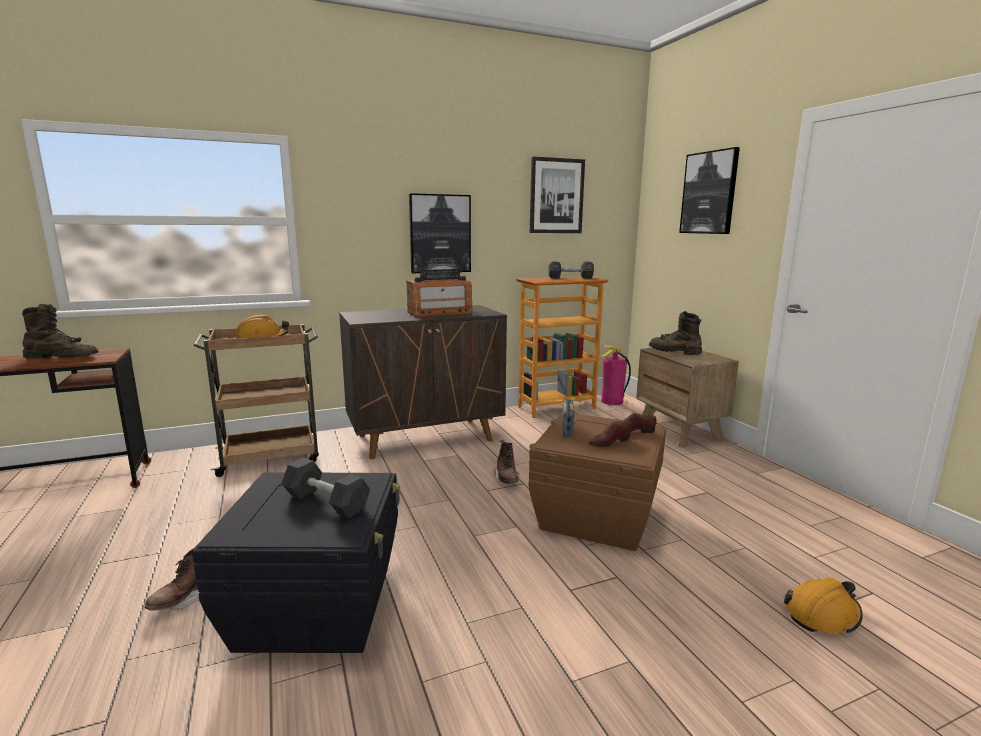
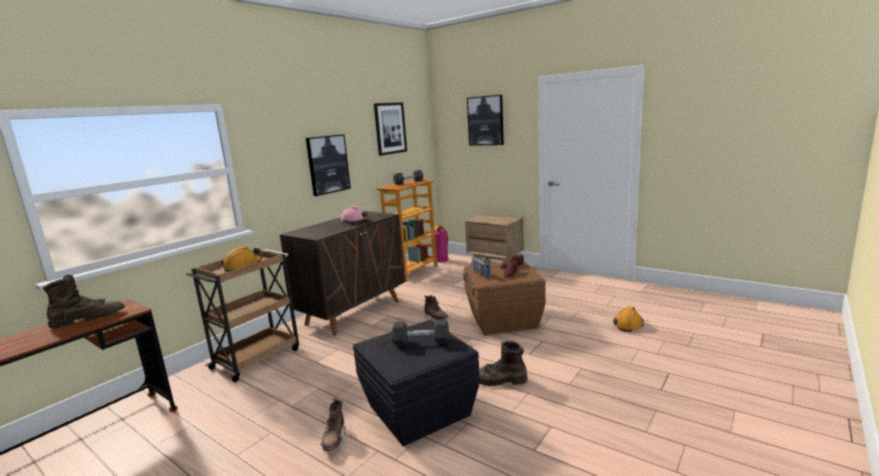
camera: 30 degrees left, 0 degrees up
radio [407,269,472,318] -> pink hard hat [341,206,370,223]
brown boot [649,311,702,355] -> brown boot moved to [479,341,527,386]

